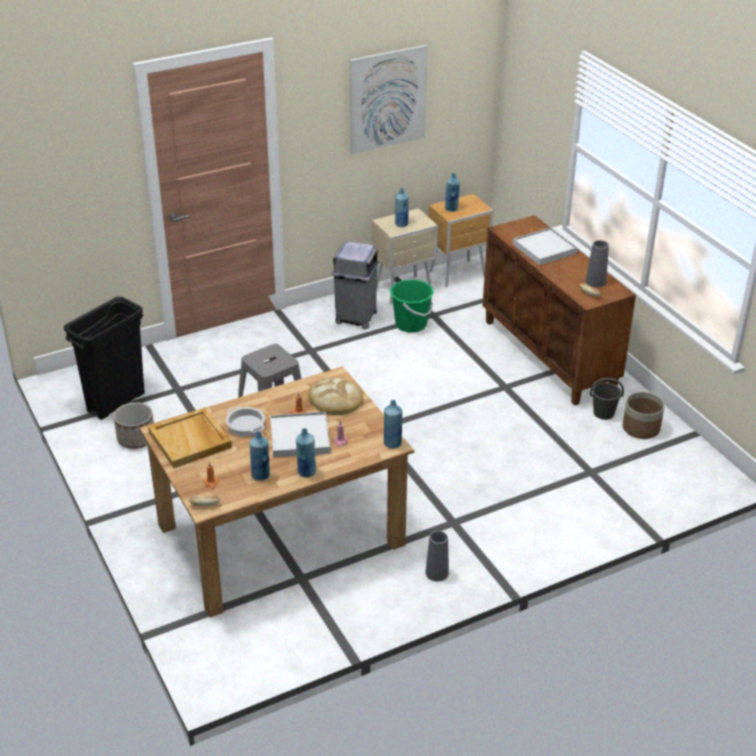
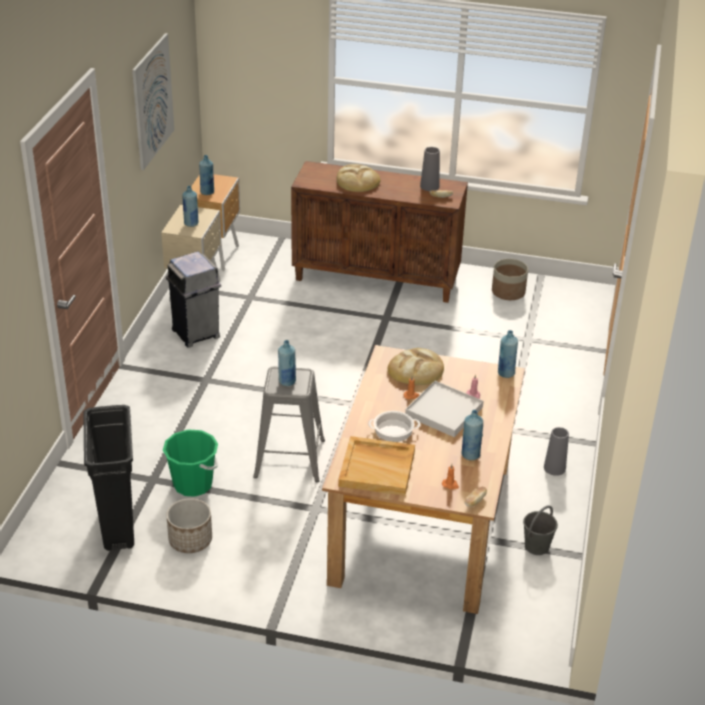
camera: 50 degrees left, 0 degrees up
blue bottle [296,428,316,477] -> blue bottle moved to [278,340,296,386]
green bucket [390,279,434,333] -> green bucket moved to [163,430,218,497]
white tray [513,227,578,265] -> bread [337,164,381,192]
grey bucket [590,378,624,420] -> grey bucket moved to [523,505,558,555]

